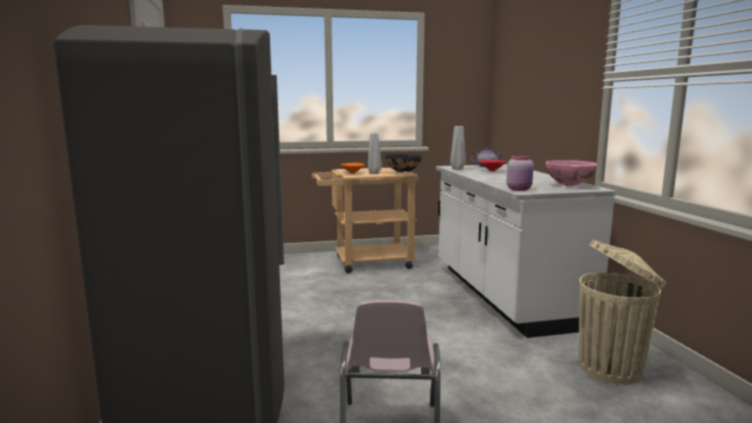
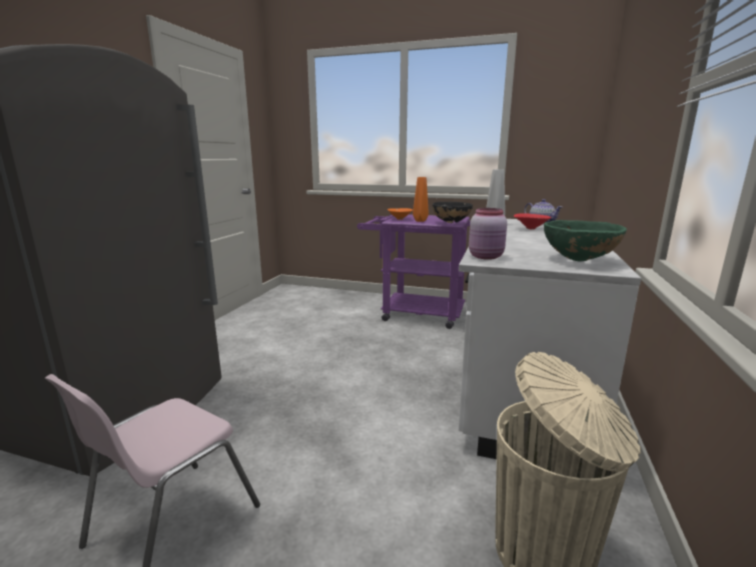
camera: 30 degrees right, 5 degrees up
beige cart [312,168,418,273] -> purple cart [357,214,470,329]
grey vase [368,133,382,174] -> orange vase [413,177,429,222]
pink bowl [545,160,597,186] -> green bowl [544,220,627,261]

